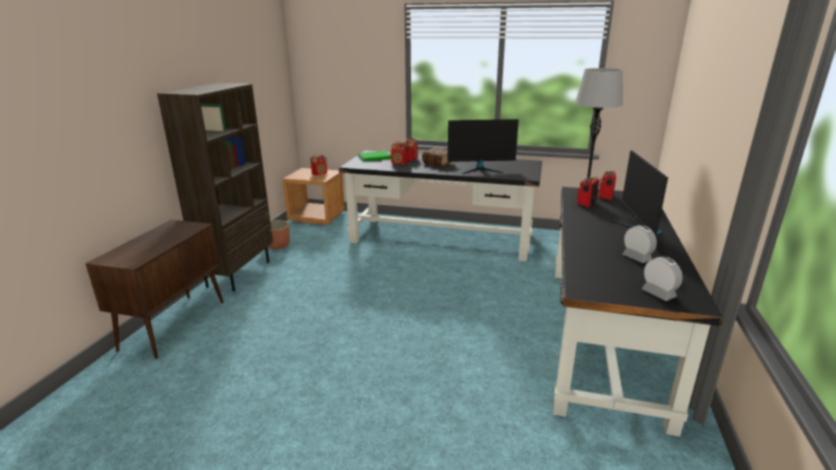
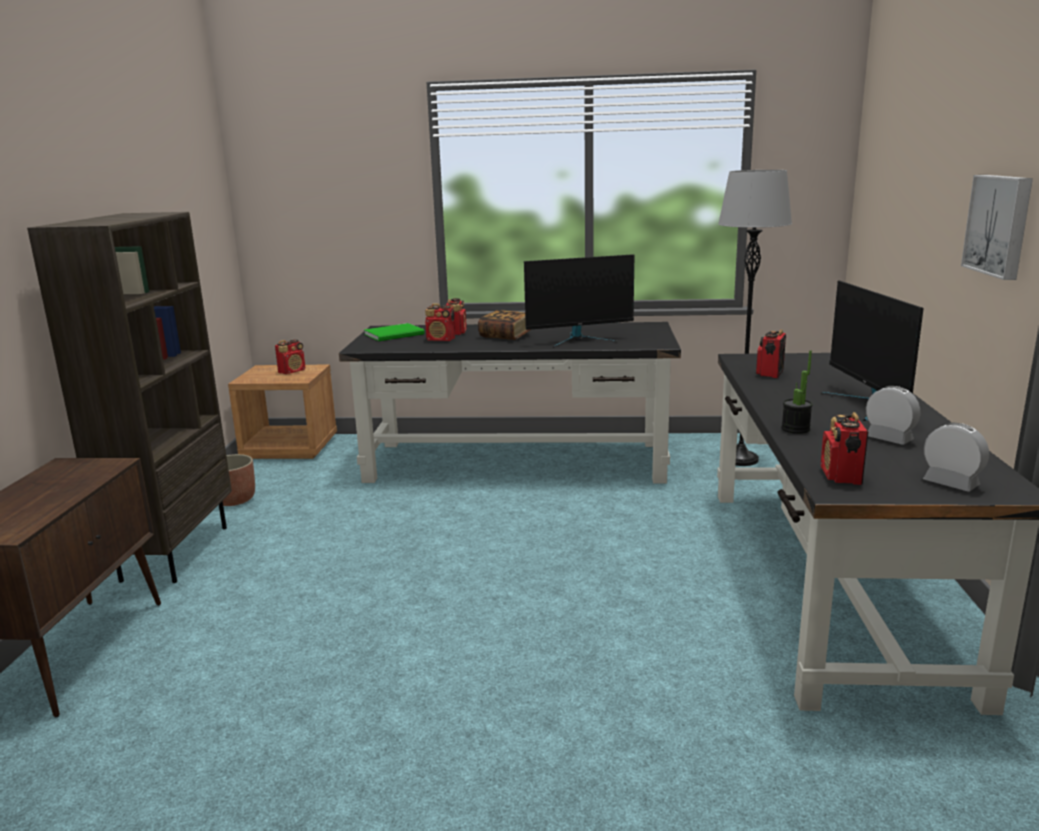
camera: 10 degrees left, 5 degrees down
radio [599,170,616,200] -> radio moved to [821,412,868,485]
none -> potted plant [781,350,812,434]
none -> picture [961,175,1033,280]

